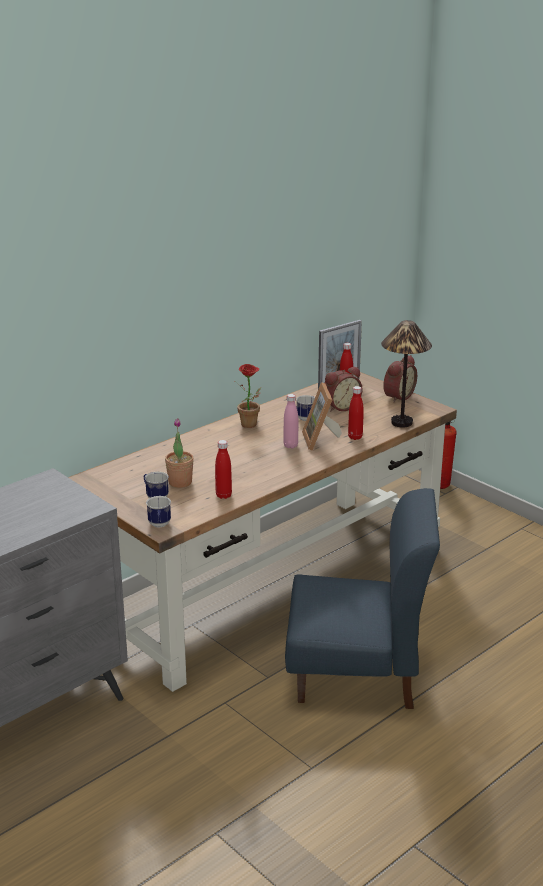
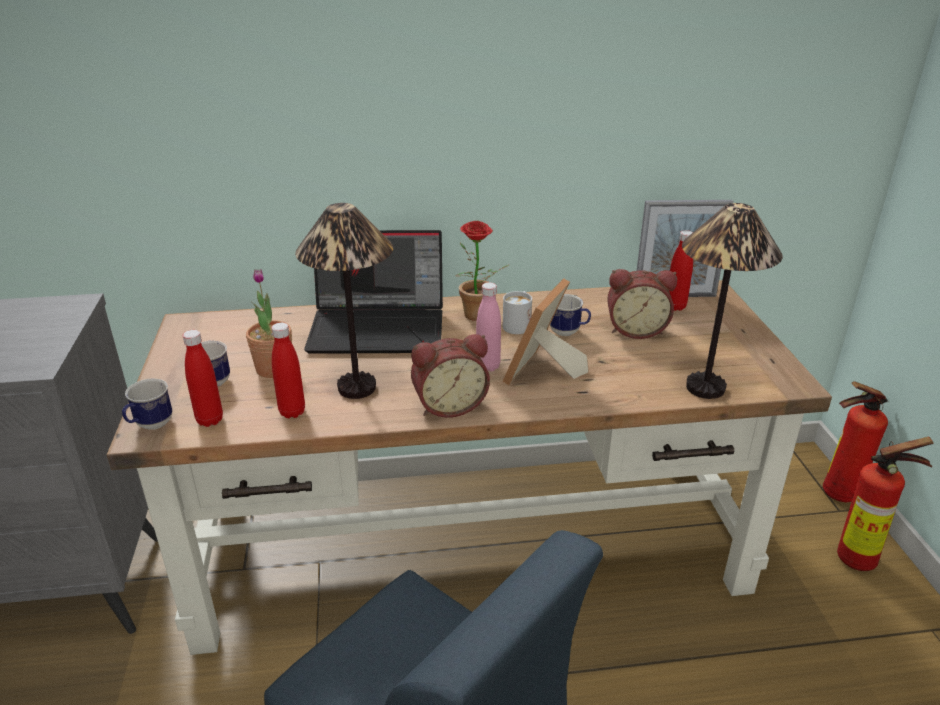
camera: 35 degrees right, 5 degrees up
red bottle [348,386,364,440] -> red bottle moved to [183,330,223,427]
alarm clock [383,355,417,403] -> alarm clock moved to [411,334,490,418]
none -> table lamp [295,203,393,399]
none -> laptop [304,230,443,354]
none -> white mug [503,291,532,334]
none -> fire extinguisher [837,437,934,571]

